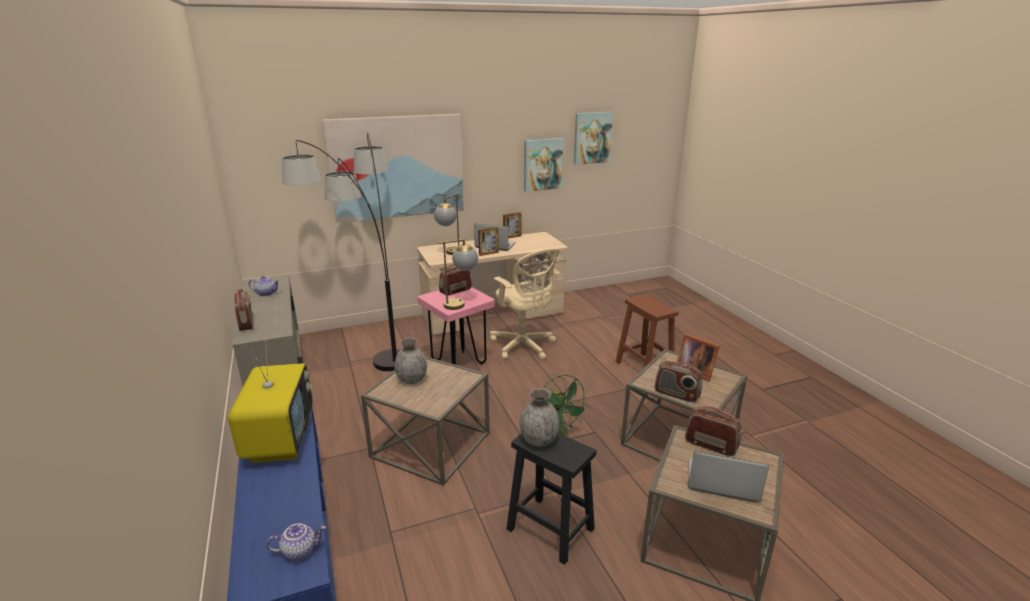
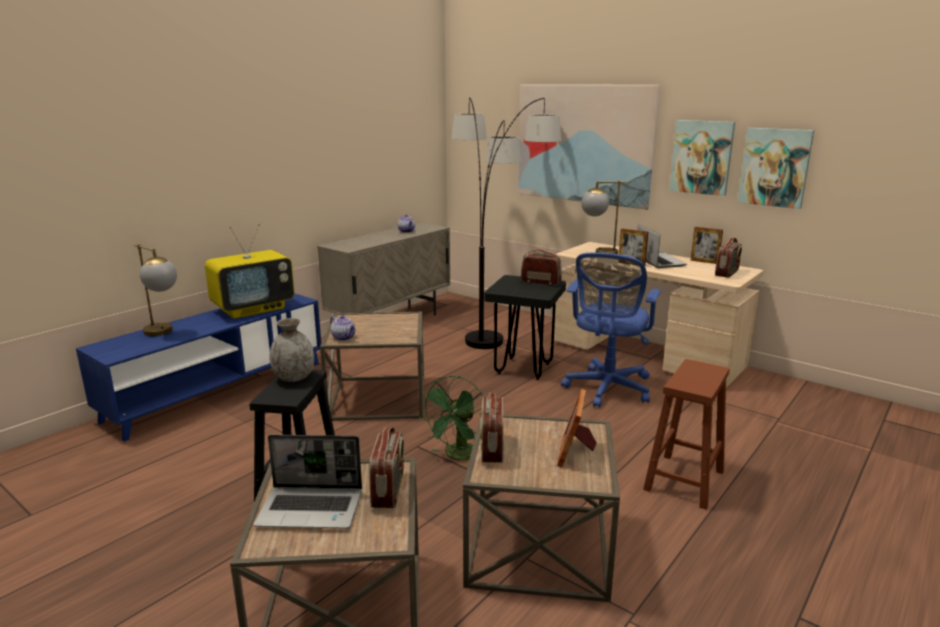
camera: 60 degrees right, 5 degrees down
radio [234,289,253,331] -> radio moved to [715,238,742,278]
teapot [267,523,326,561] -> teapot moved to [330,315,356,341]
grey vase [394,337,427,384] -> none
pink stool [418,287,495,365] -> black stool [484,275,566,380]
table lamp [438,239,478,310] -> table lamp moved to [134,244,177,336]
beige office chair [490,248,560,360] -> blue office chair [561,252,661,408]
picture [574,112,613,165] -> picture moved to [669,120,735,196]
laptop [688,451,769,502] -> laptop turned 105 degrees clockwise [253,435,362,529]

